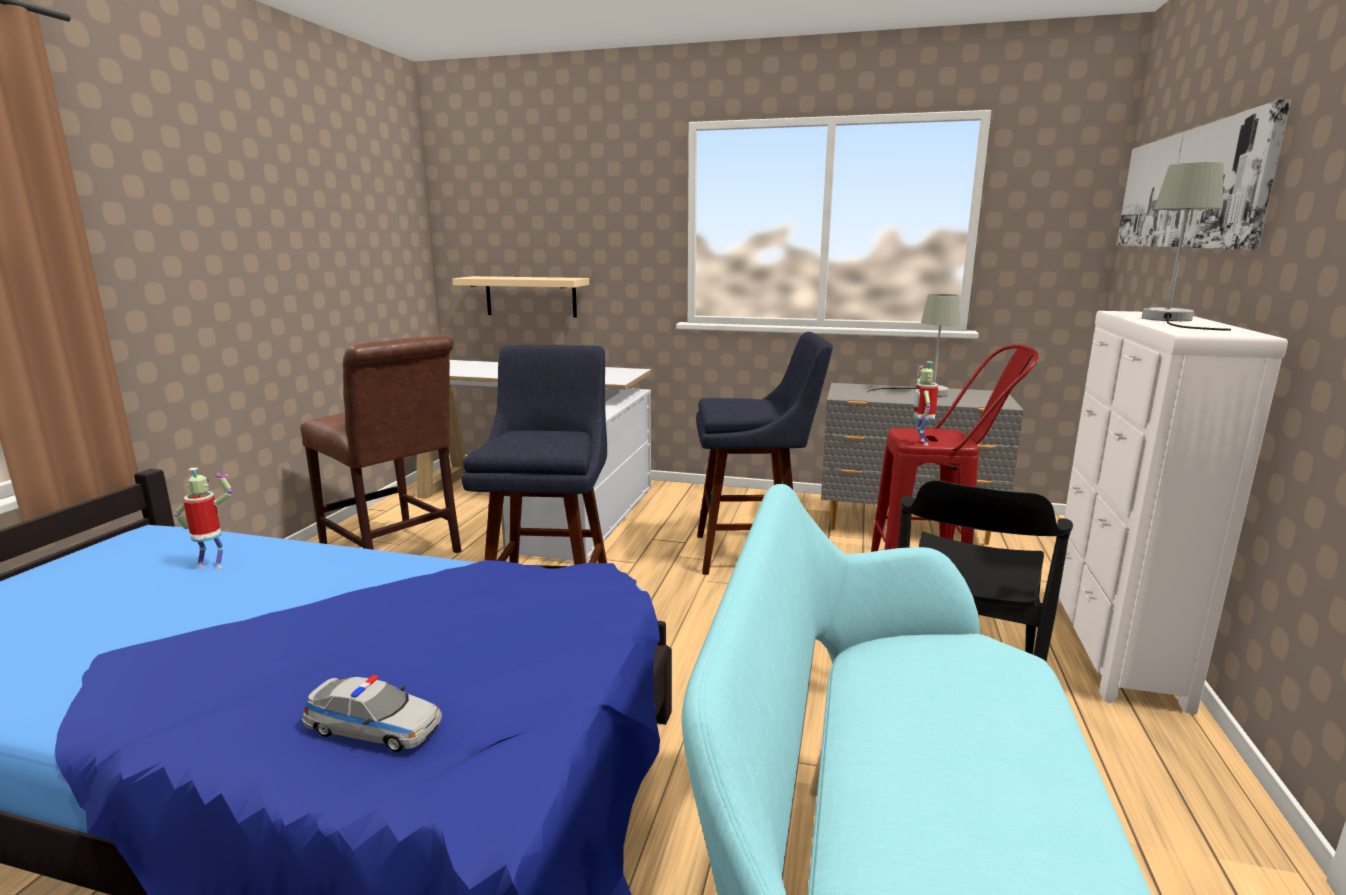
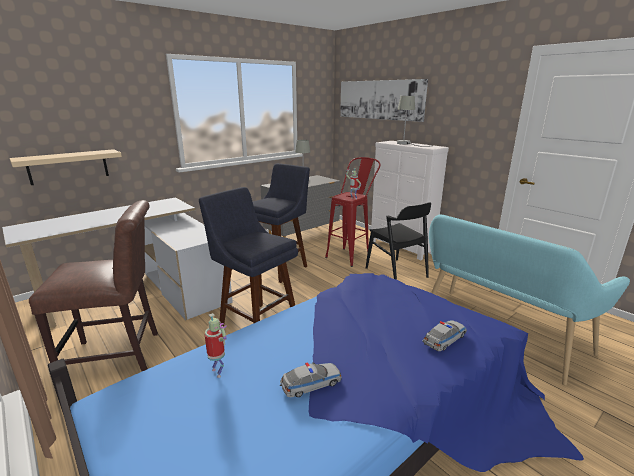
camera: 55 degrees left, 5 degrees up
toy robot [174,468,233,569] -> toy robot turned 105 degrees clockwise [205,313,227,378]
none -> toy car [280,362,342,397]

